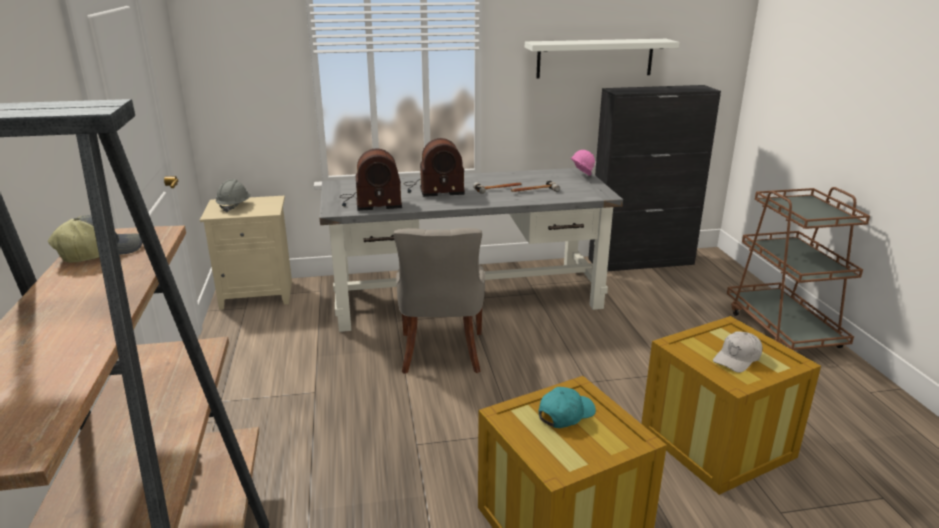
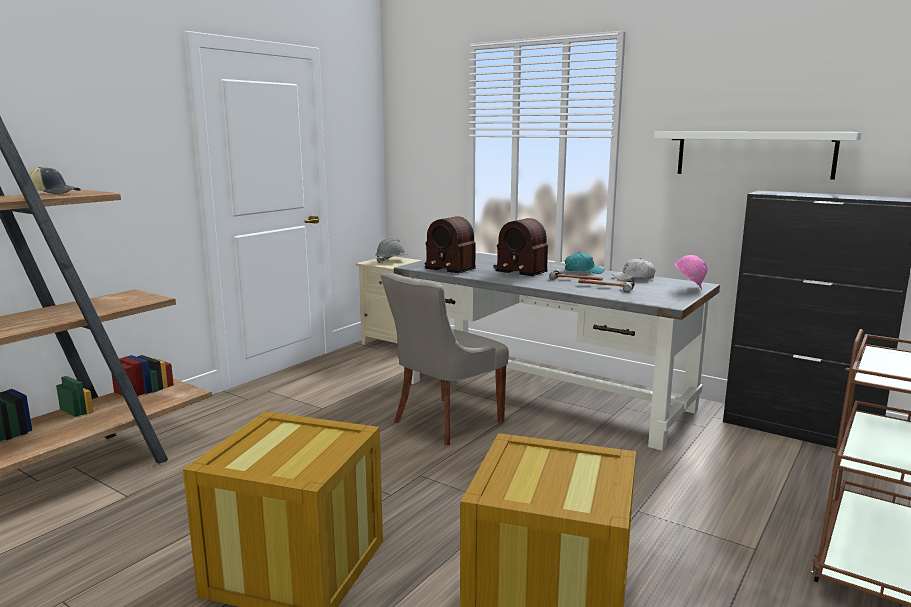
camera: 45 degrees right, 10 degrees down
turquoise cap [539,387,596,428] -> turquoise cap moved to [565,252,605,274]
white cap [713,331,762,373] -> white cap moved to [612,258,655,280]

